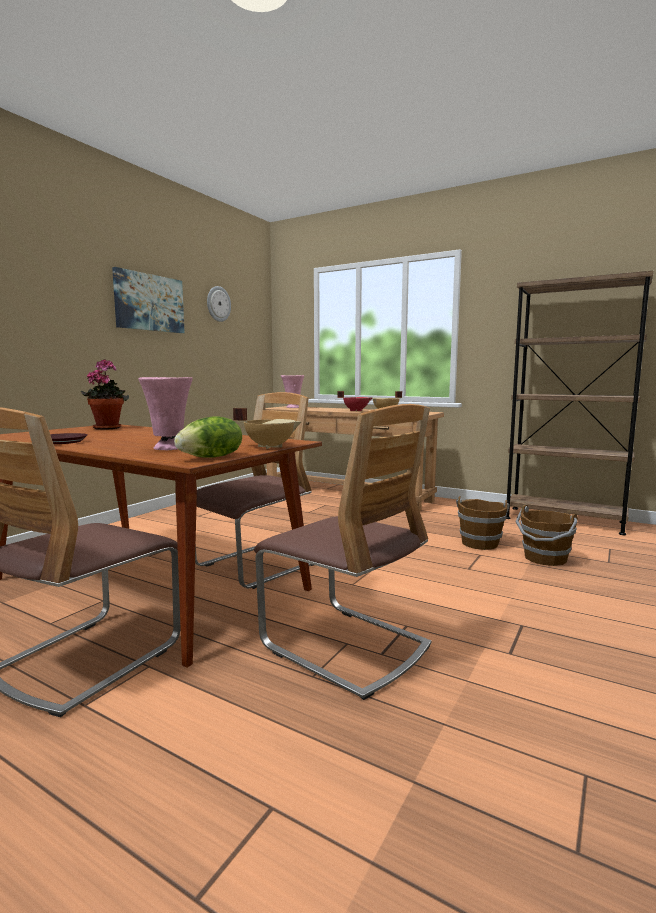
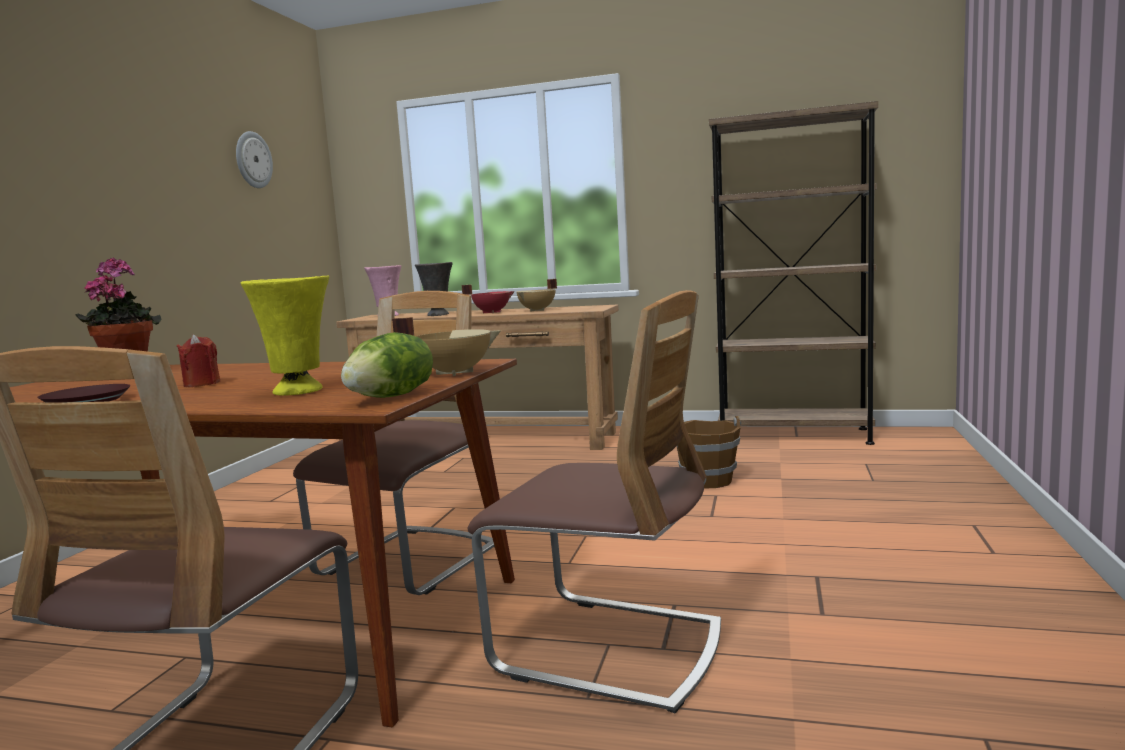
camera: 15 degrees left, 0 degrees up
picture [112,267,185,333] -> none
pink vase [138,377,193,450] -> yellow vase [241,275,329,396]
brown bucket [515,505,578,566] -> none
none -> red candle [177,335,220,387]
none -> grey vase [415,262,453,316]

